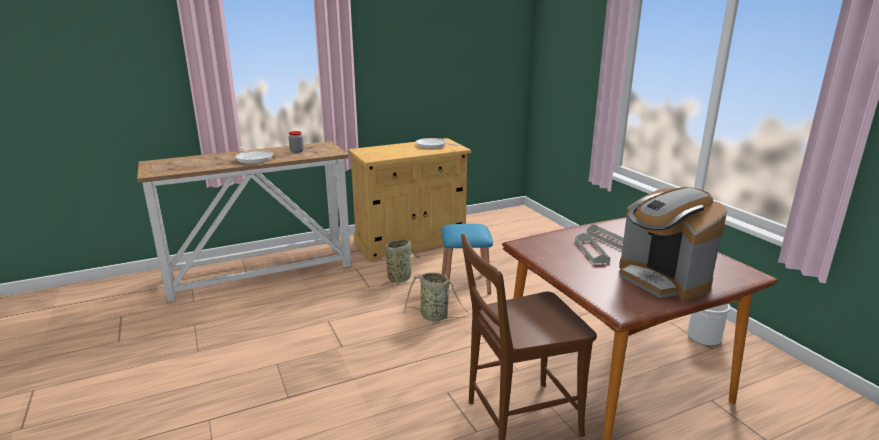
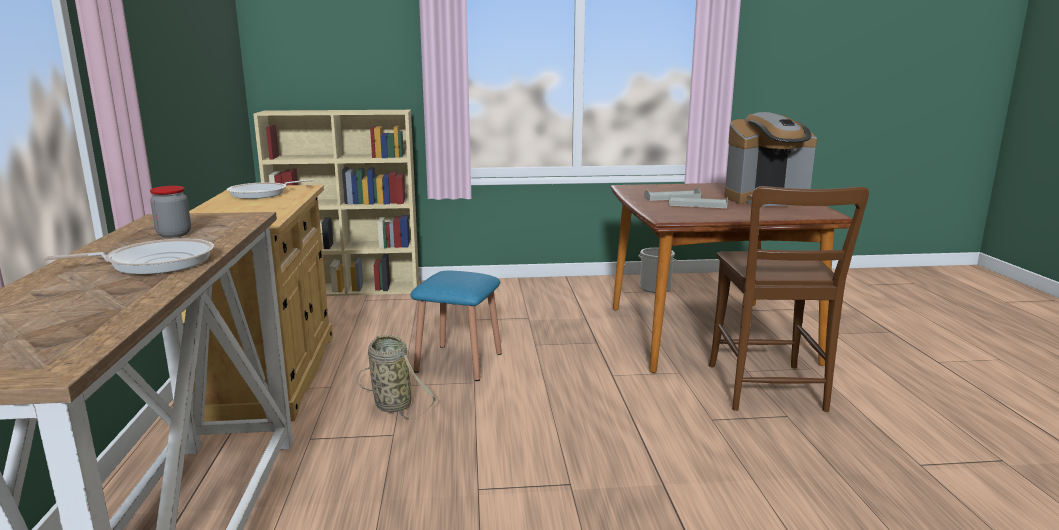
camera: 70 degrees left, 5 degrees down
basket [404,272,472,321] -> none
none -> beige bookcase [253,110,419,296]

